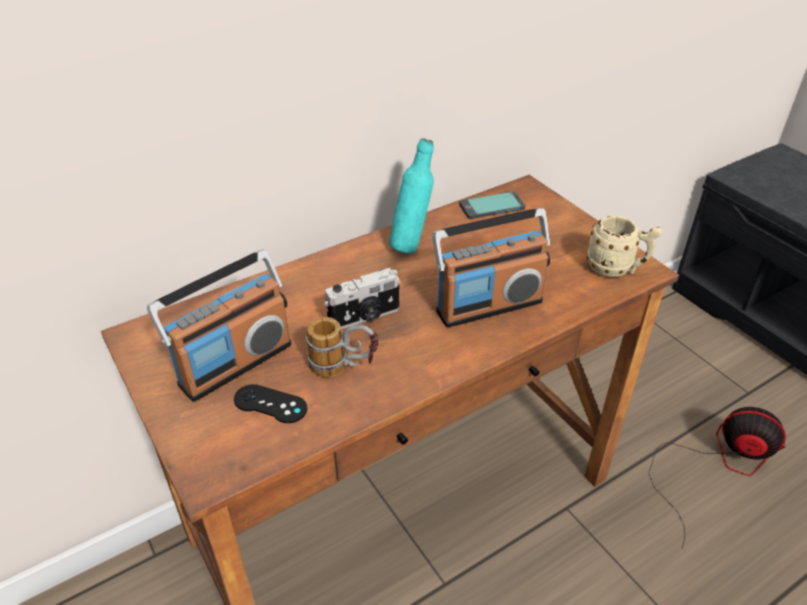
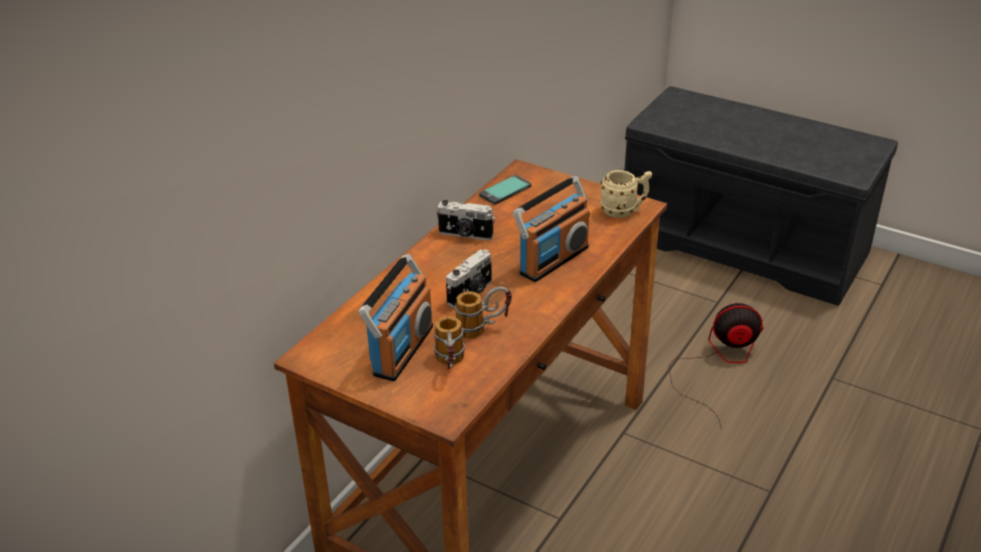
camera: 25 degrees left, 5 degrees down
black game controller [234,384,307,423] -> mug [434,316,465,369]
turquoise bottle [389,138,434,254] -> camera [437,200,495,240]

